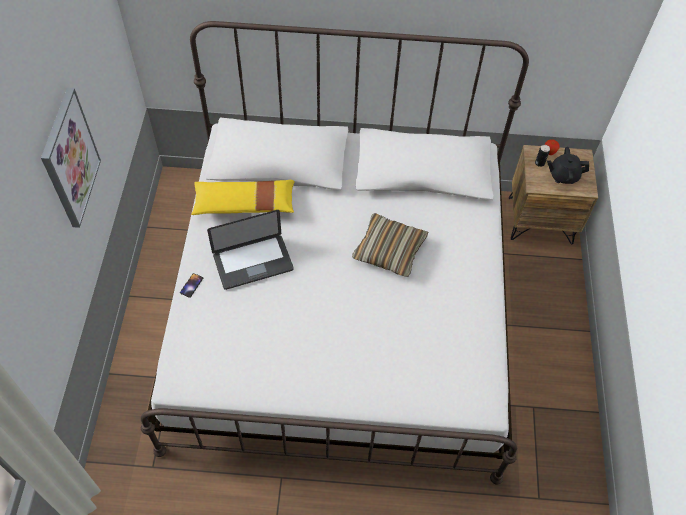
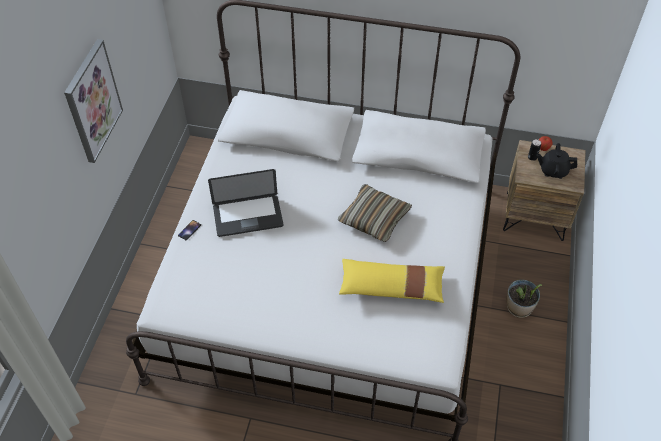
camera: 10 degrees right, 5 degrees down
yellow pillow [191,180,295,215] -> yellow pillow moved to [339,259,445,303]
none -> potted plant [507,280,542,318]

